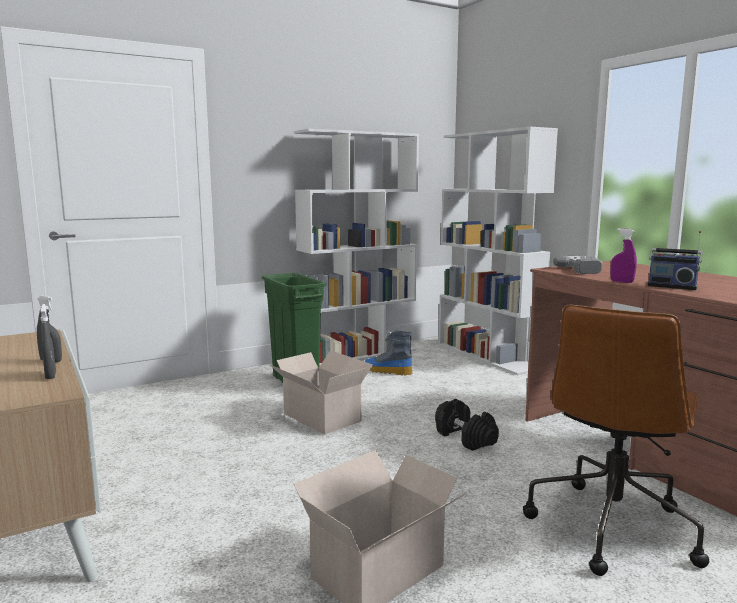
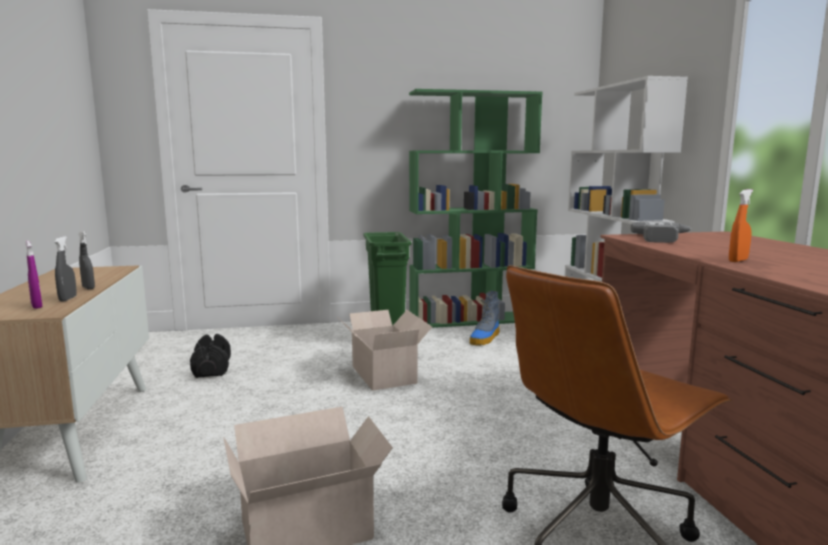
camera: 20 degrees right, 0 degrees up
white bookcase [294,129,419,365] -> green bookcase [409,89,543,328]
boot [365,330,412,375] -> boot turned 105 degrees counterclockwise [469,291,500,346]
black dumbbell [435,399,499,451] -> black dumbbell moved to [190,334,231,378]
purple spray bottle [610,228,637,283] -> purple spray bottle moved to [26,241,42,309]
radio [647,231,703,290] -> orange spray bottle [729,189,753,262]

